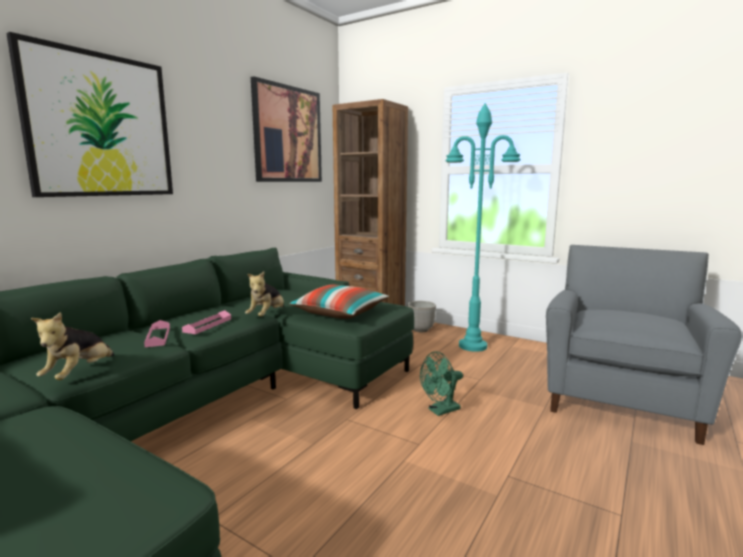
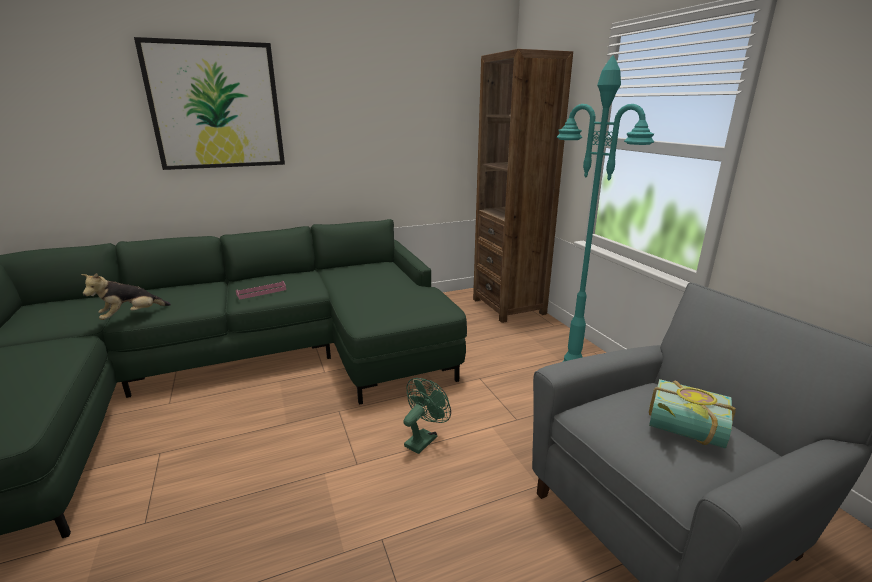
camera: 35 degrees right, 10 degrees up
pink tray [144,320,170,347] -> none
plush toy [245,272,284,317] -> none
picture [251,77,322,182] -> none
pillow [289,285,389,319] -> none
planter [407,301,436,332] -> none
green fan [420,351,463,416] -> green fan turned 120 degrees clockwise [403,378,451,454]
none -> book [649,379,735,448]

